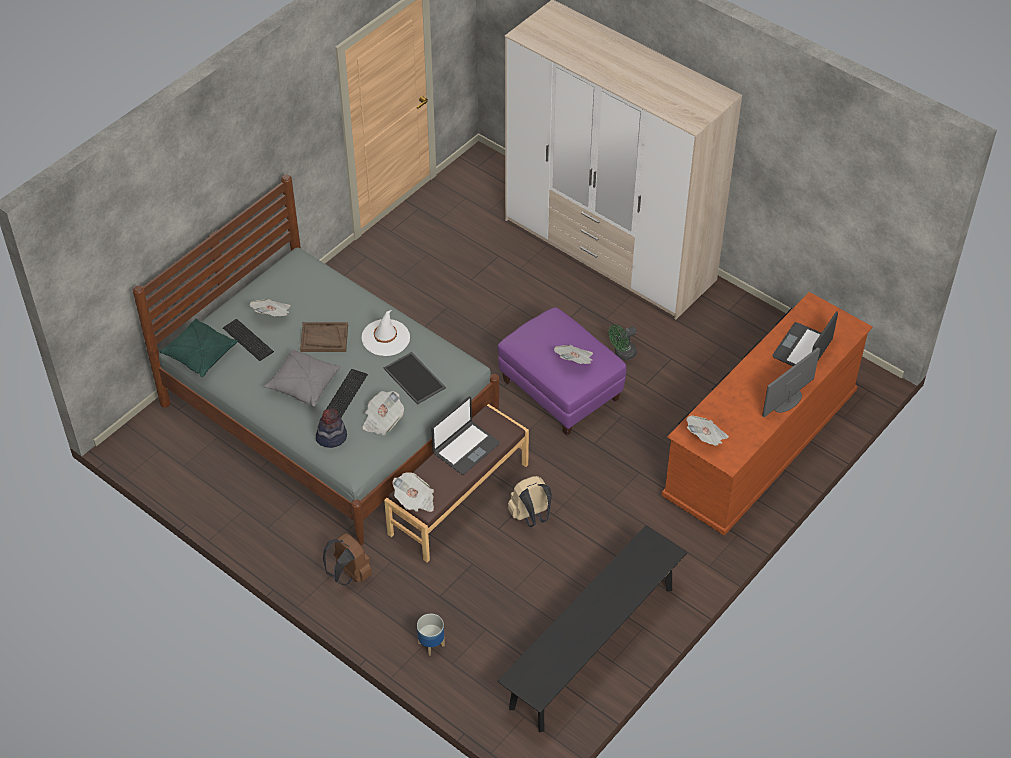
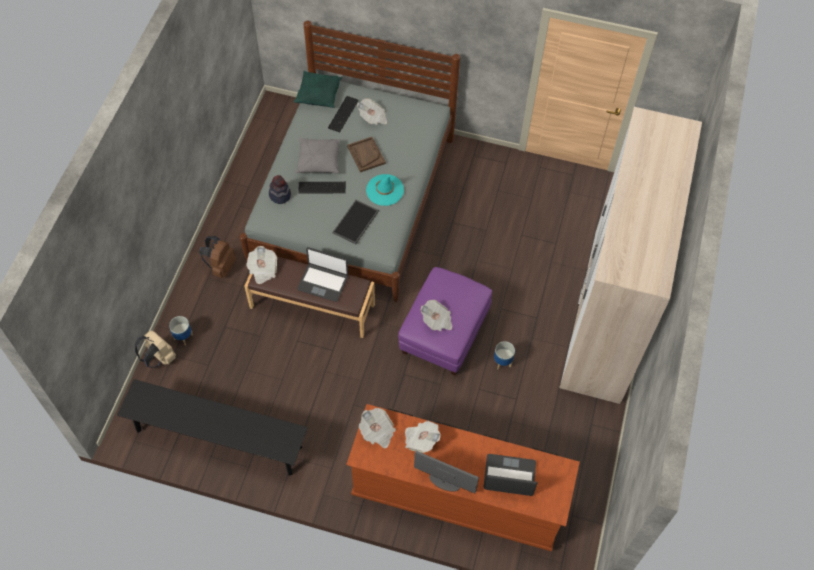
camera: 65 degrees right, 10 degrees up
white hat [361,310,410,356] -> turquoise hat [366,174,404,206]
newspaper [362,391,404,435] -> newspaper moved to [405,421,441,453]
beige backpack [508,476,552,527] -> beige backpack moved to [135,330,176,368]
green fan [608,324,637,360] -> planter [494,341,515,370]

